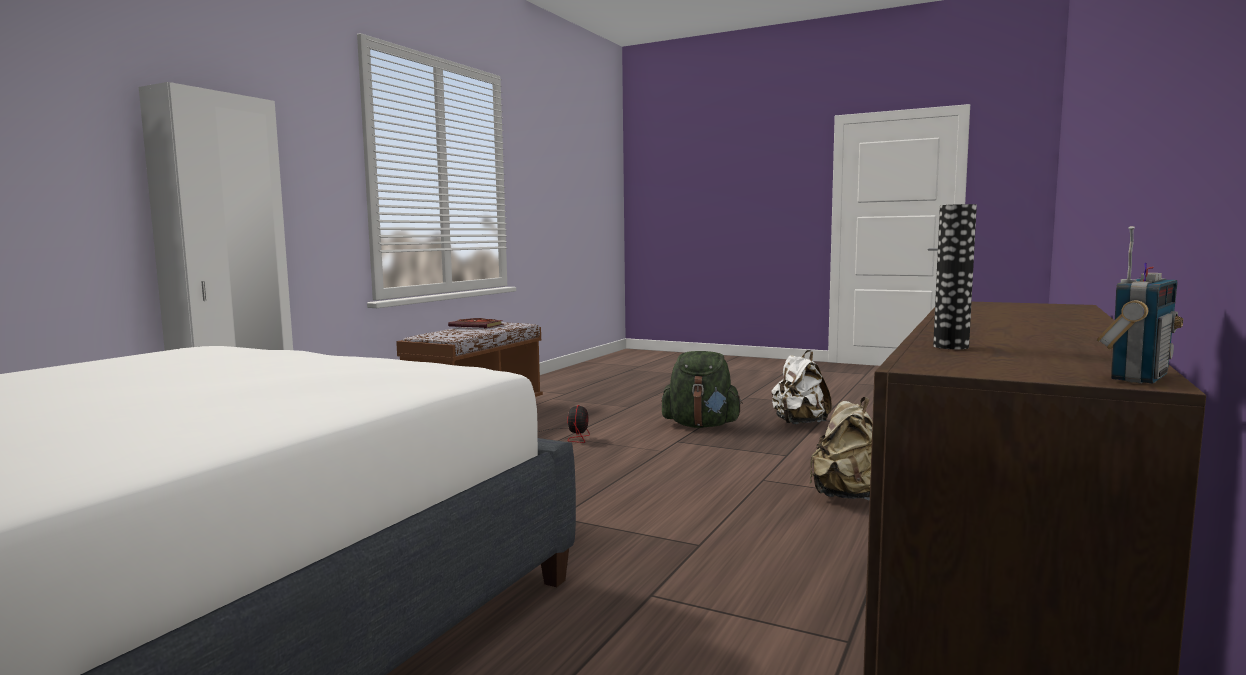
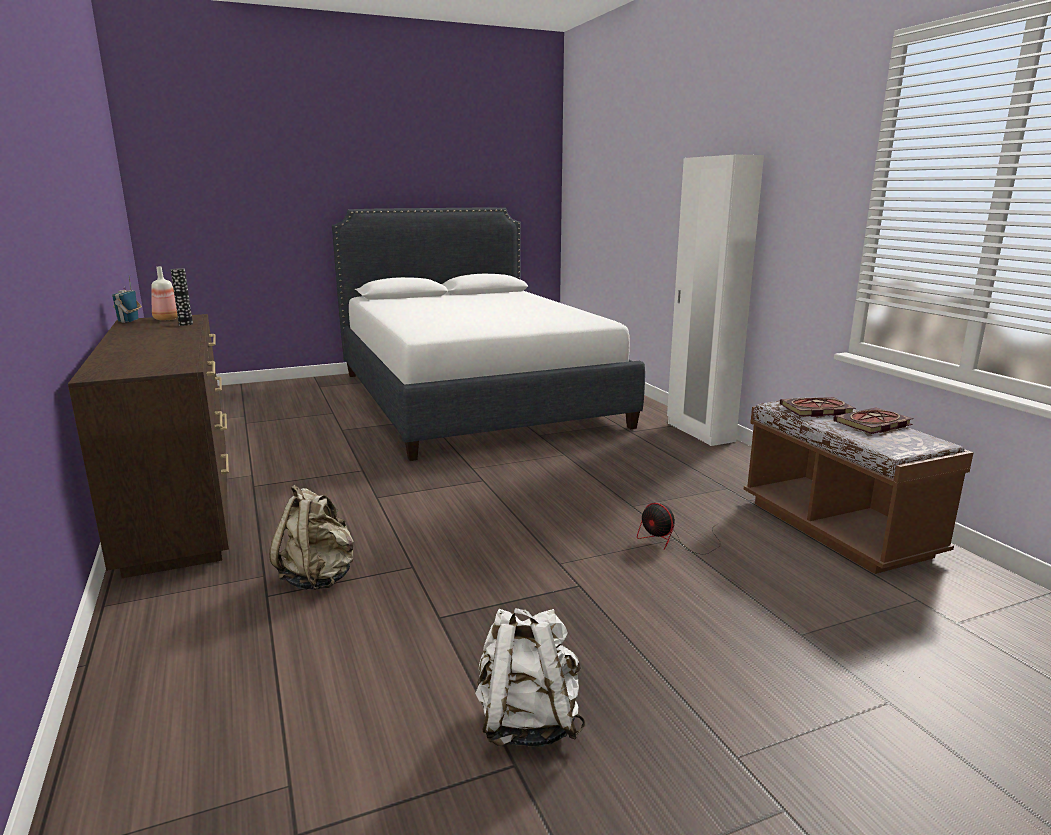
camera: 130 degrees right, 10 degrees up
green backpack [661,351,743,428] -> none
none -> bottle [152,266,178,320]
none -> book [780,397,856,417]

